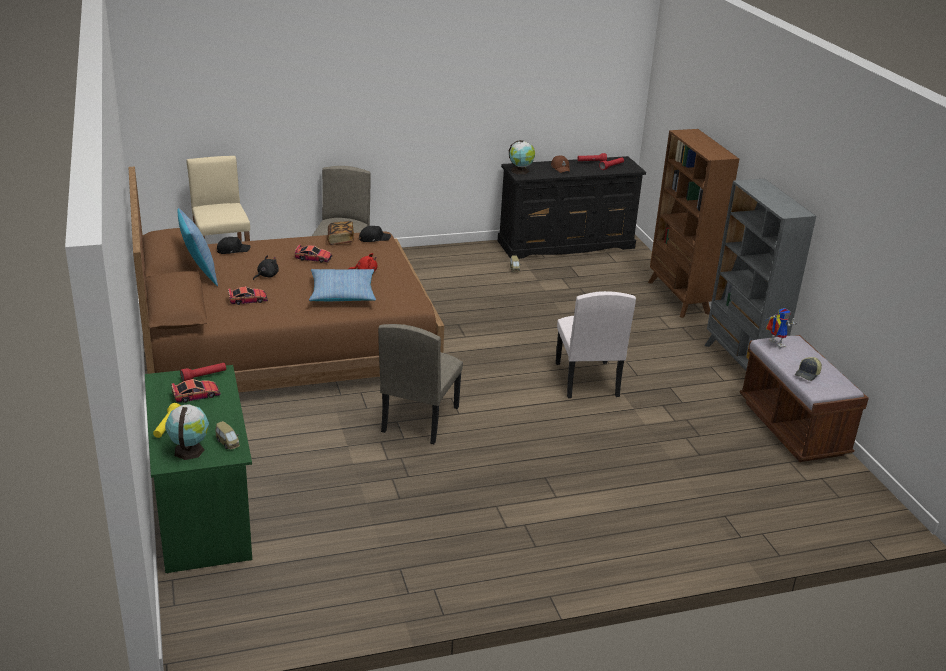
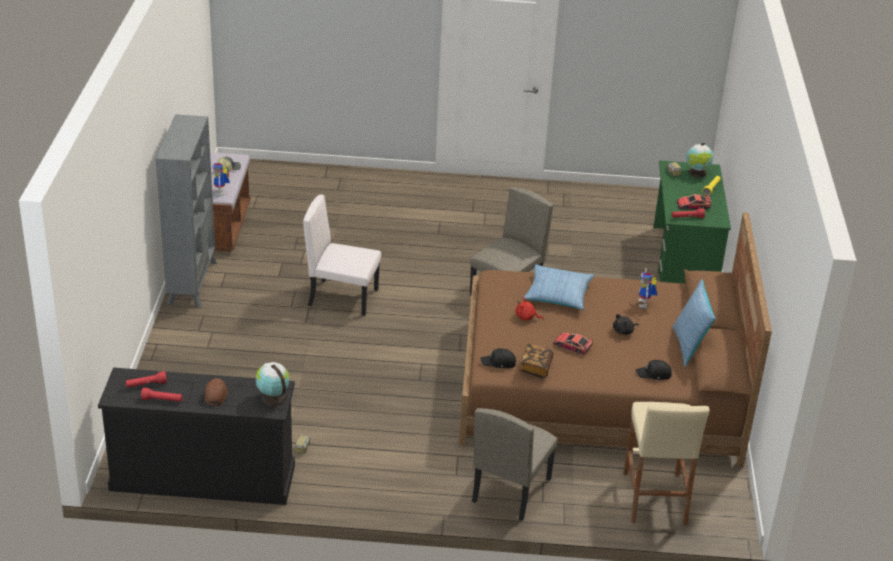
camera: 160 degrees left, 5 degrees up
toy car [228,286,268,305] -> toy robot [639,268,657,308]
white chair [556,291,636,398] -> white chair turned 90 degrees counterclockwise [303,194,381,316]
brown bookcase [648,129,739,318] -> none

